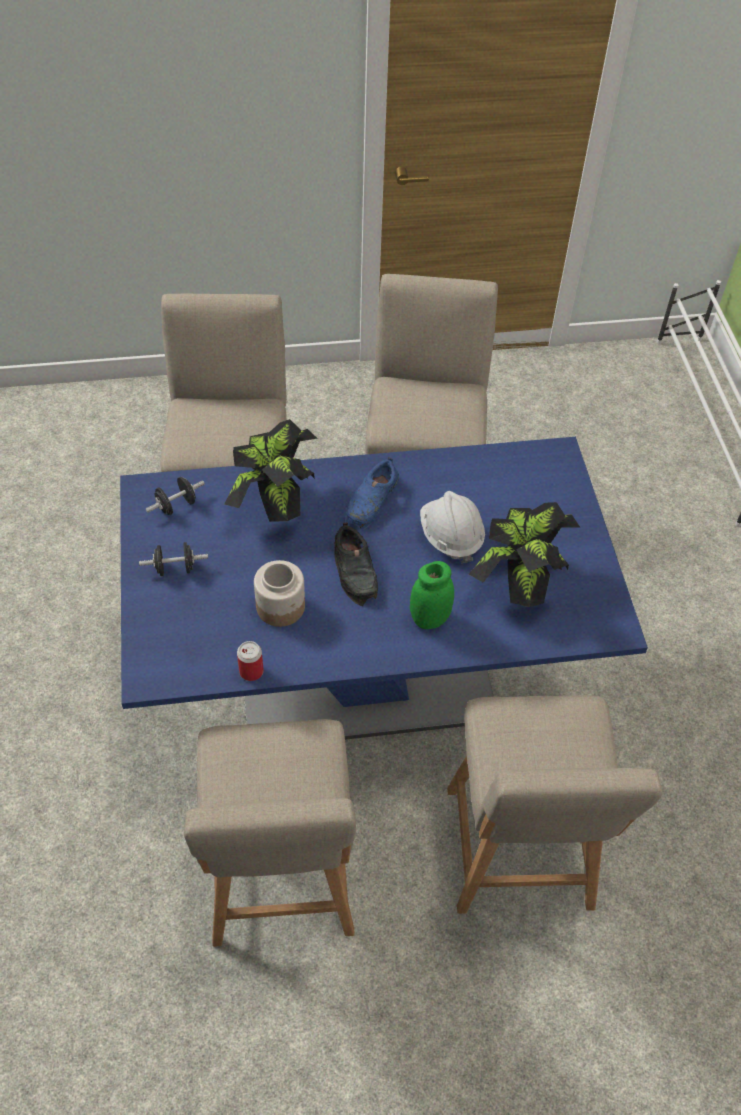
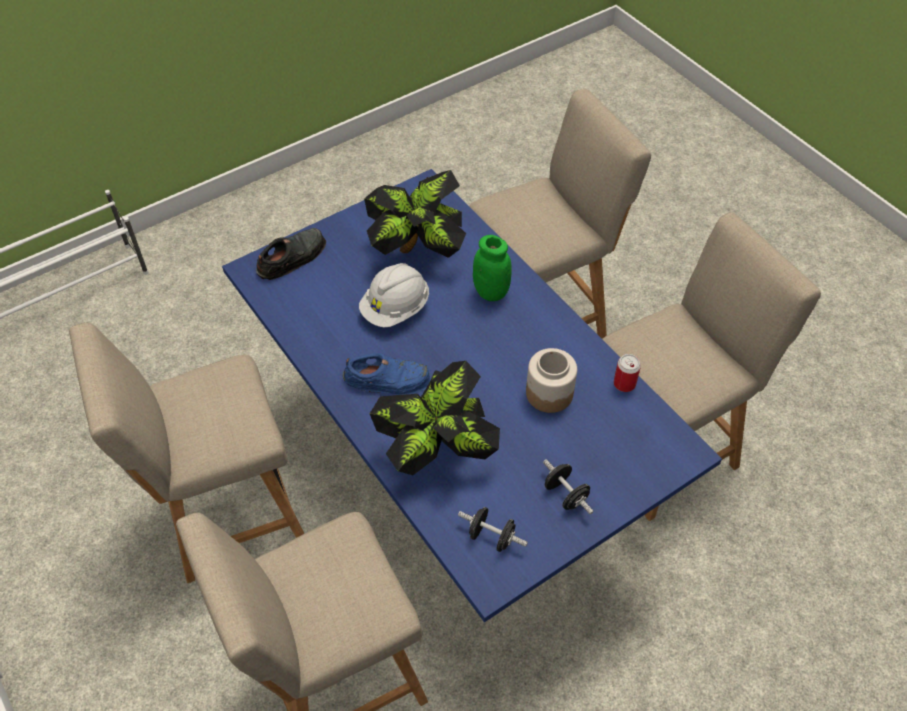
camera: 115 degrees left, 0 degrees up
black shoe [334,523,378,606] -> black shoe moved to [256,228,326,280]

